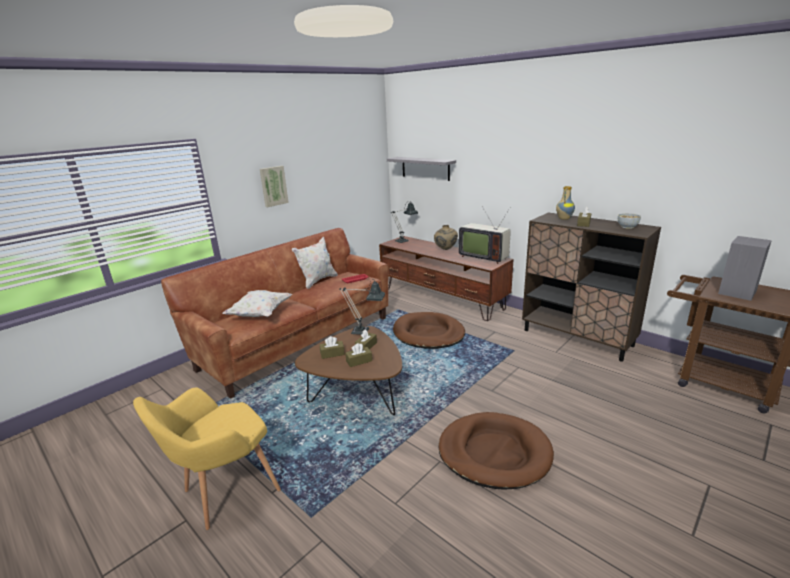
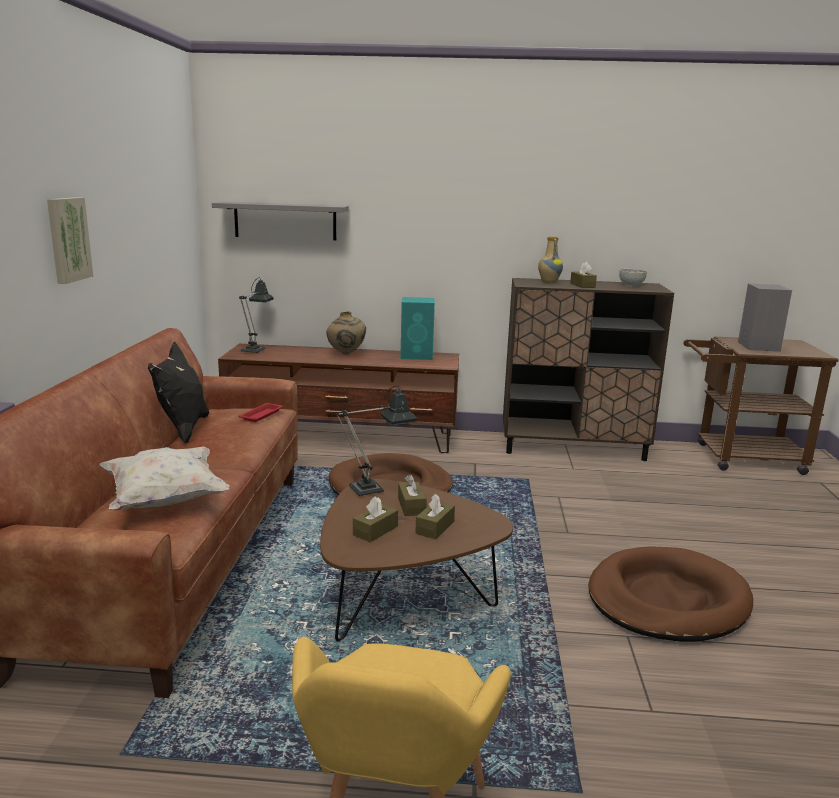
camera: 40 degrees left, 5 degrees down
white pillow [292,237,338,289] -> black pillow [148,342,209,444]
television [459,206,511,264] -> turquoise speaker [400,297,435,360]

